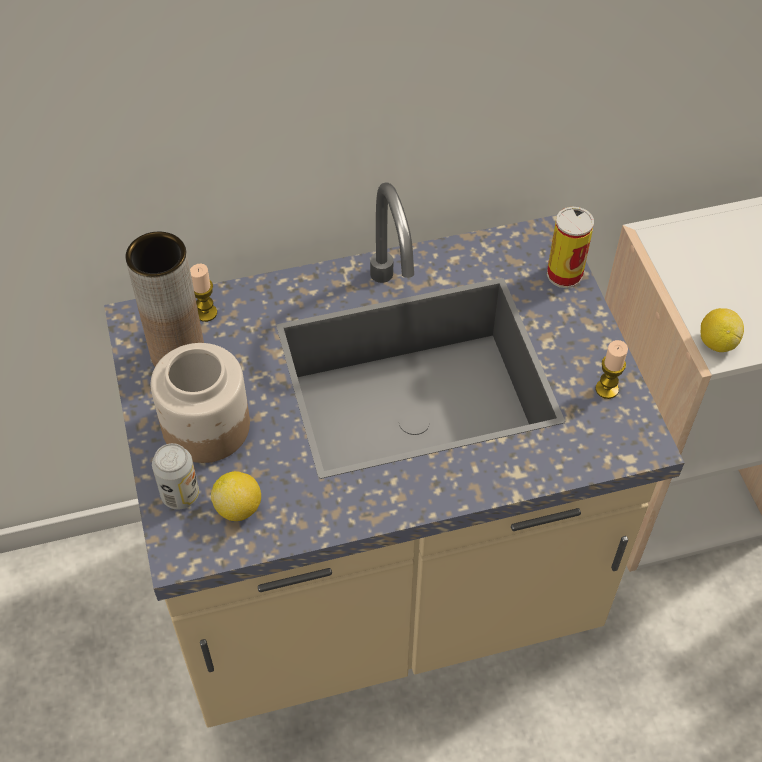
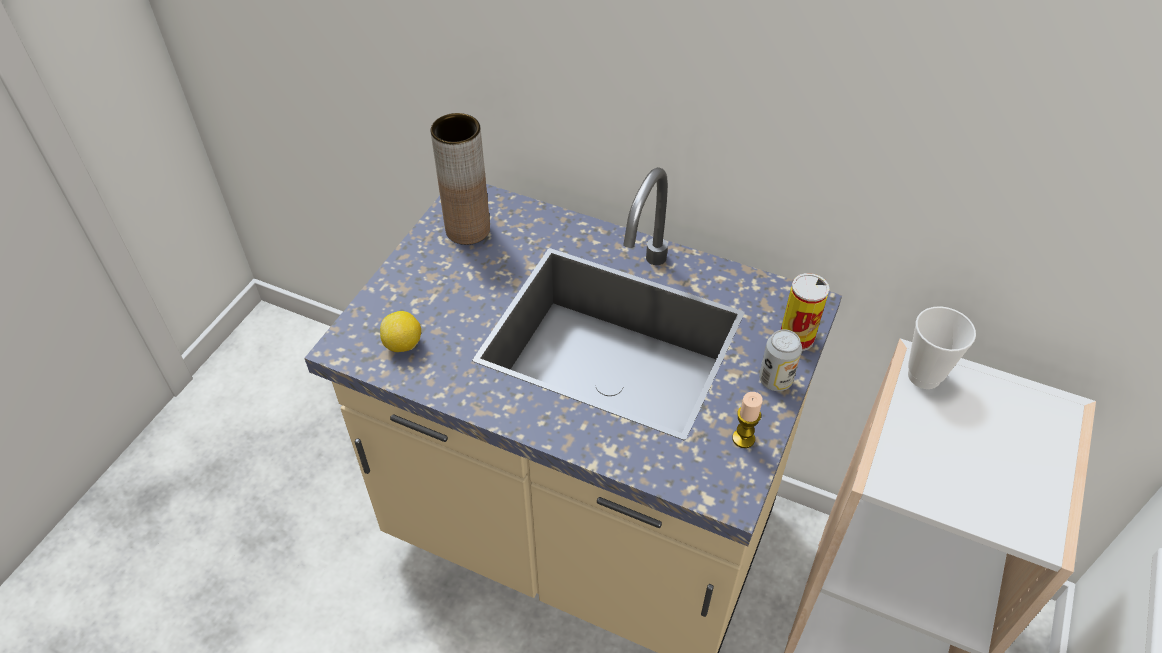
camera: 40 degrees right, 5 degrees down
jar [151,343,250,463] -> none
can [152,443,199,509] -> can moved to [759,329,802,391]
candle [190,264,217,322] -> none
lemon [701,308,744,352] -> none
none -> cup [908,306,976,389]

